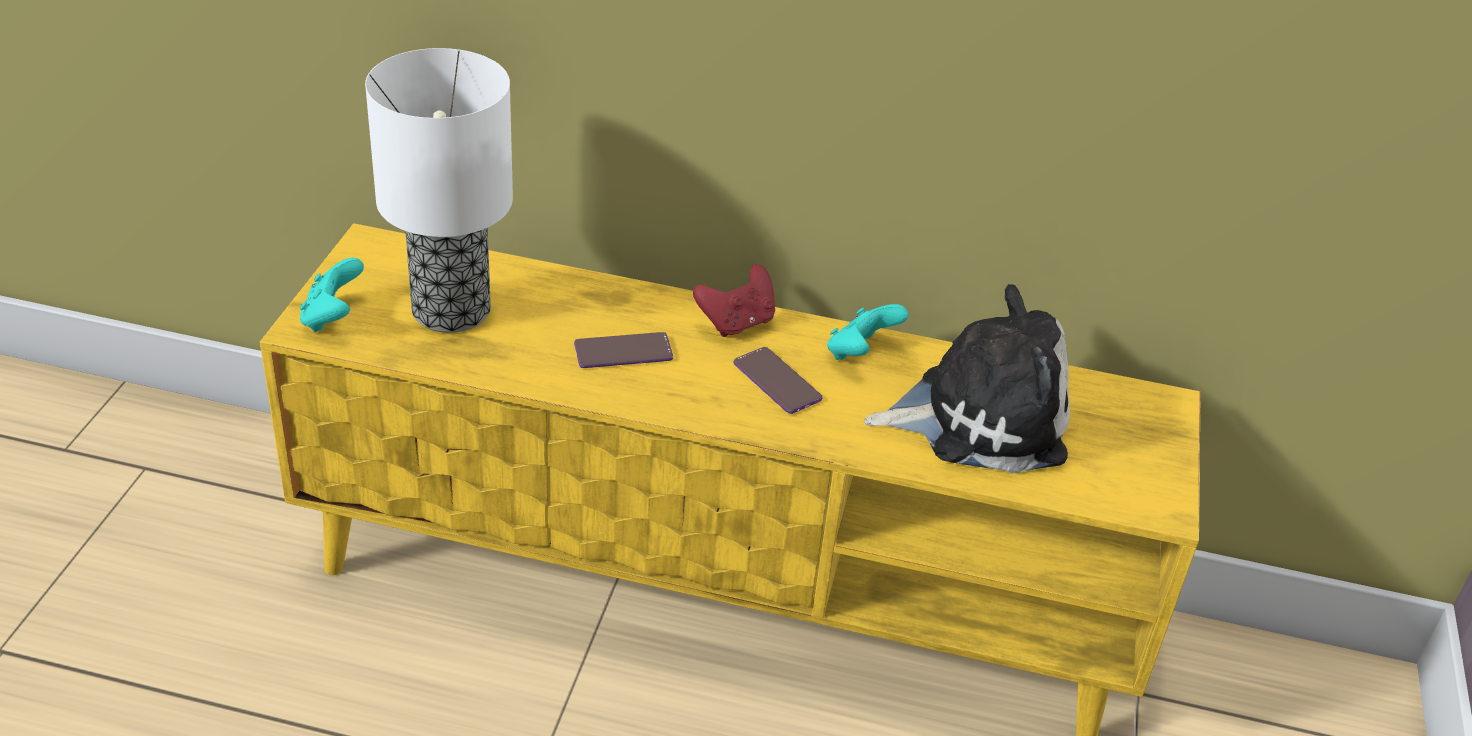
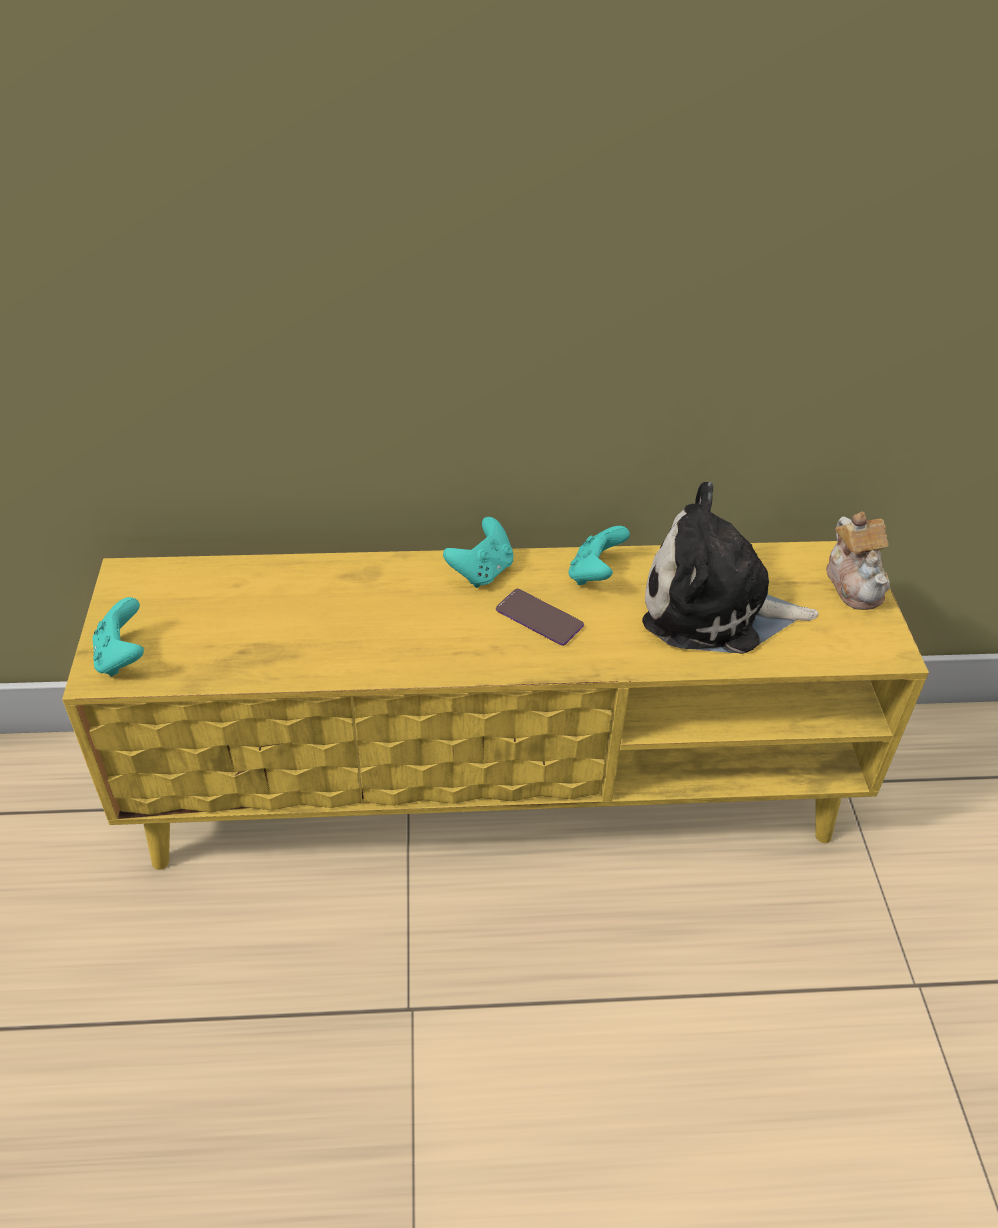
camera: 15 degrees left, 5 degrees up
table lamp [365,48,513,333] -> none
phone [574,332,673,368] -> none
red game controller [693,264,775,337] -> turquoise game controller [443,517,514,588]
plush toy [864,284,1070,474] -> plush toy turned 150 degrees counterclockwise [642,482,819,654]
none -> teapot [826,512,890,610]

